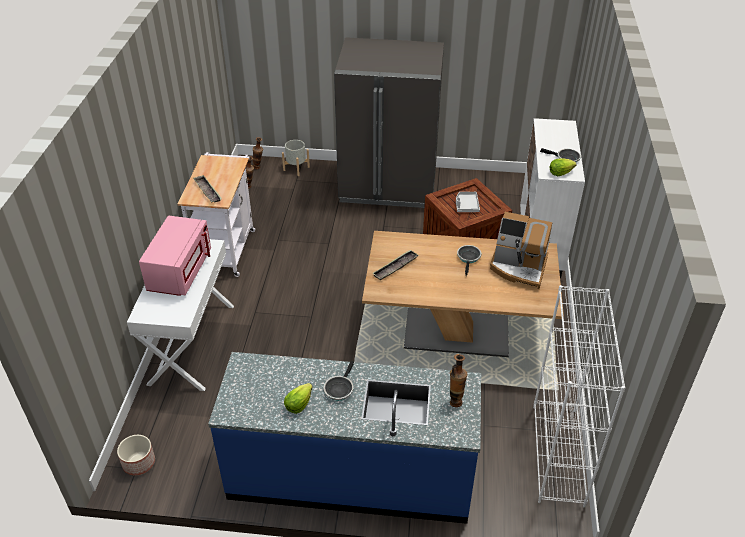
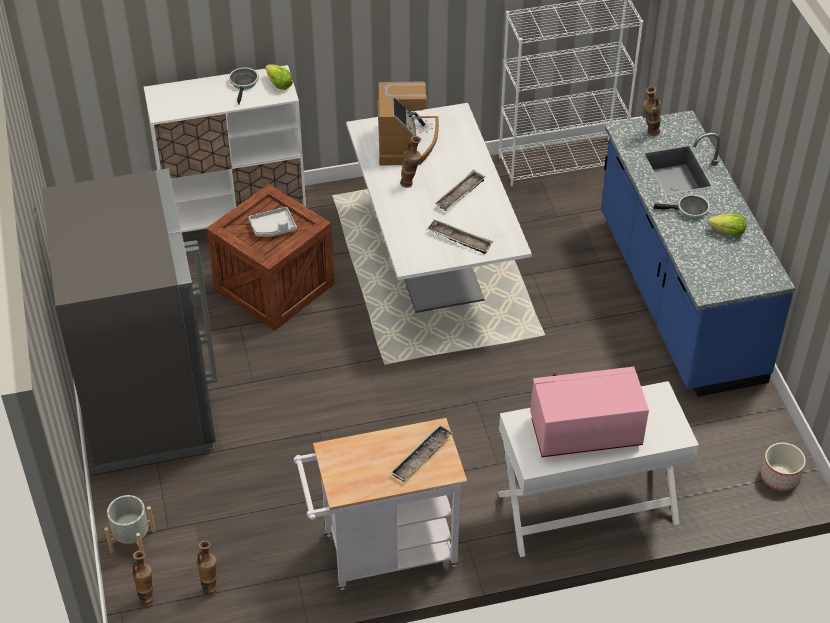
camera: 110 degrees left, 5 degrees up
brown dining table [362,231,564,357] -> white dining table [346,103,532,313]
frying pan [457,245,481,276] -> vase [400,136,421,188]
none -> tray [435,170,486,211]

